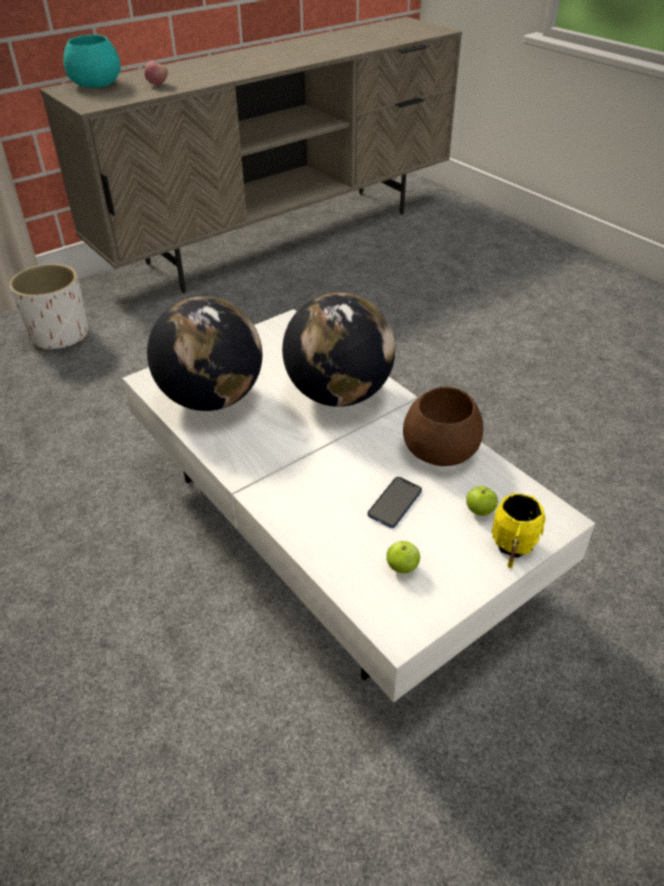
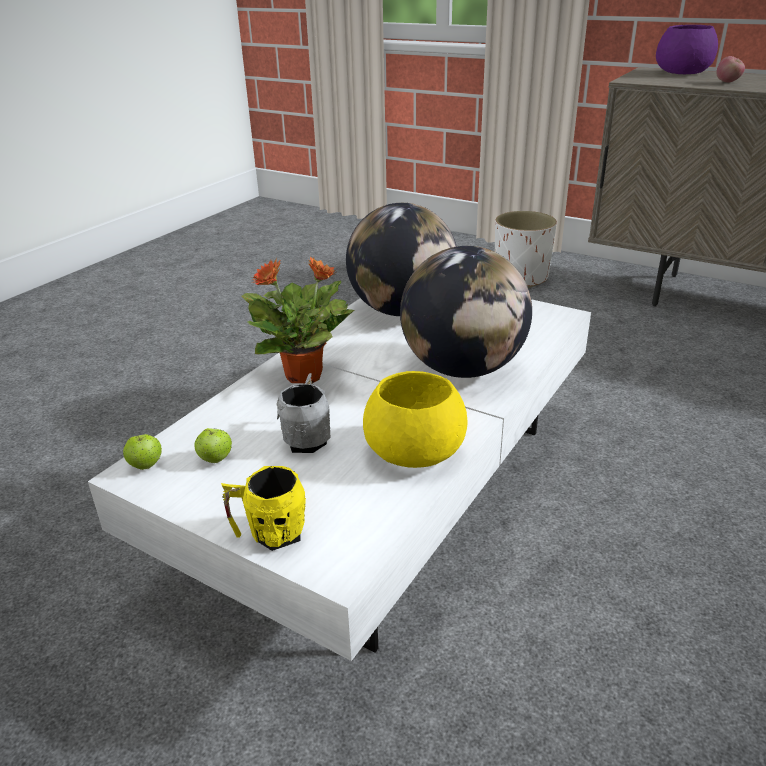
camera: 70 degrees right, 10 degrees down
turquoise bowl [63,34,121,88] -> purple bowl [656,25,718,74]
phone [367,477,422,528] -> grey mug [276,373,331,453]
brown bowl [403,387,483,466] -> yellow bowl [363,371,467,468]
apple [466,486,498,516] -> apple moved to [123,434,162,470]
none -> potted plant [241,257,354,383]

